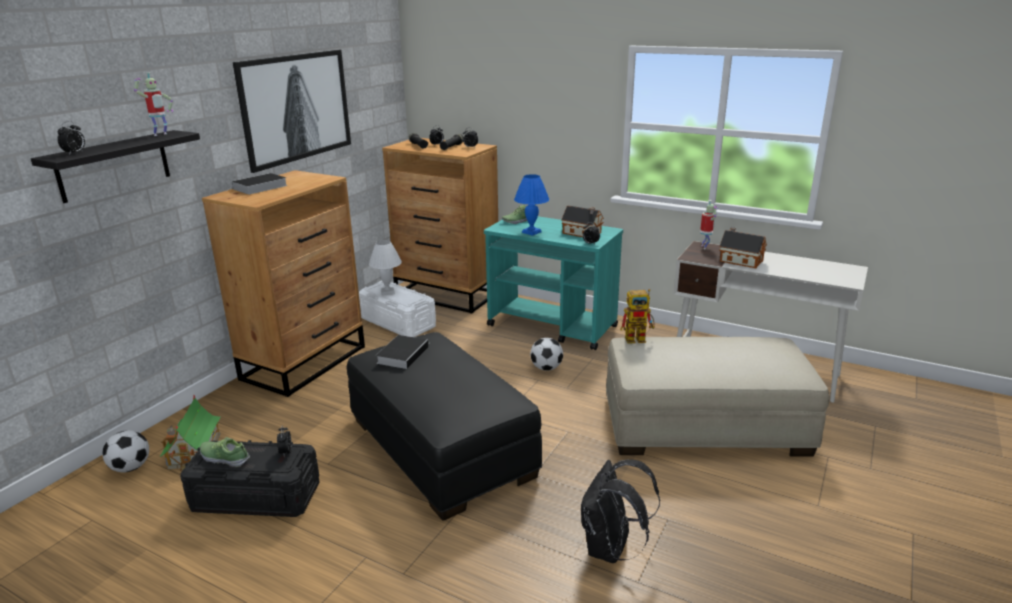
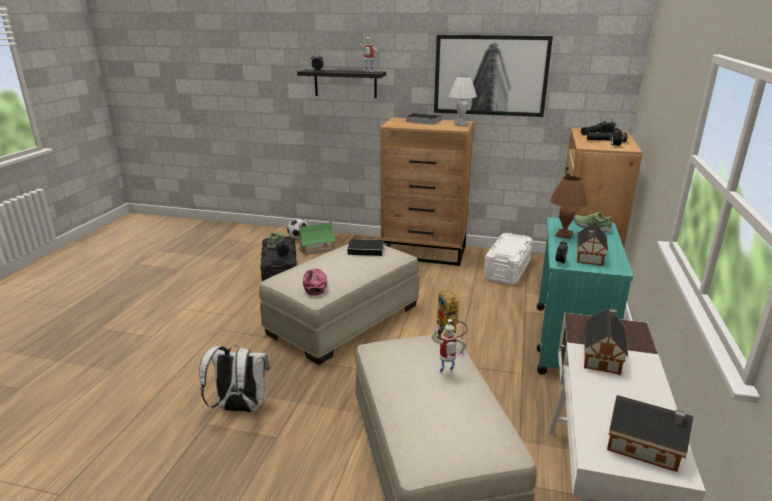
camera: 75 degrees right, 0 degrees up
black ottoman [347,332,542,521] -> beige ottoman [259,244,419,365]
white table lamp [369,240,402,296] -> white table lamp moved to [449,76,477,125]
blue table lamp [514,174,549,236] -> brown table lamp [550,176,588,239]
football [530,338,563,371] -> none
black backpack [581,460,660,563] -> white backpack [199,345,270,412]
toy robot [700,200,718,249] -> toy robot moved to [431,319,466,374]
none -> cap [303,268,327,296]
none -> toy house [607,395,693,472]

